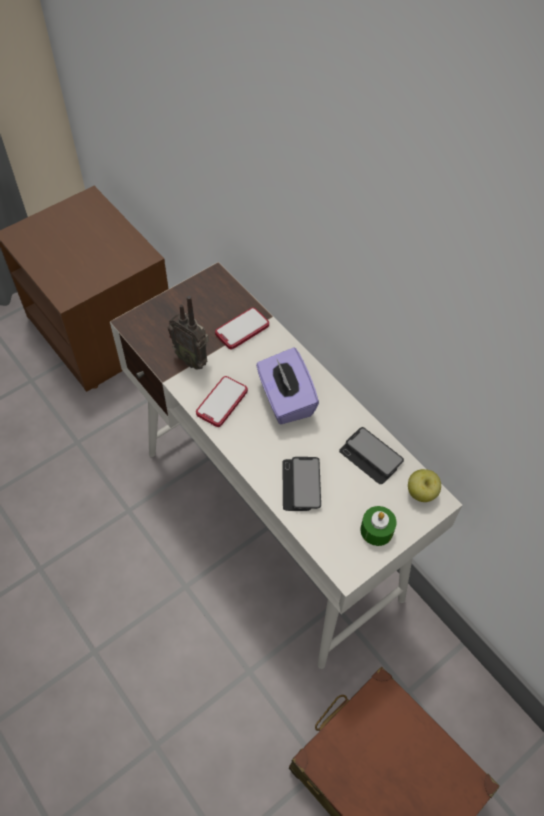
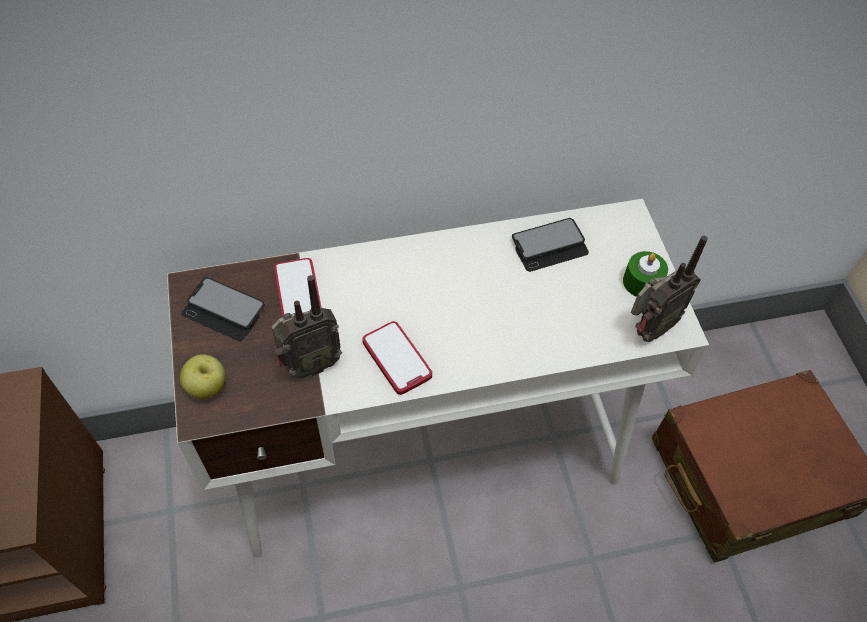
camera: 65 degrees left, 0 degrees up
purple tissue box [256,347,319,424] -> none
phone [282,457,321,511] -> phone moved to [181,277,264,341]
apple [408,469,441,502] -> apple moved to [180,354,225,399]
none -> radio [631,236,708,342]

